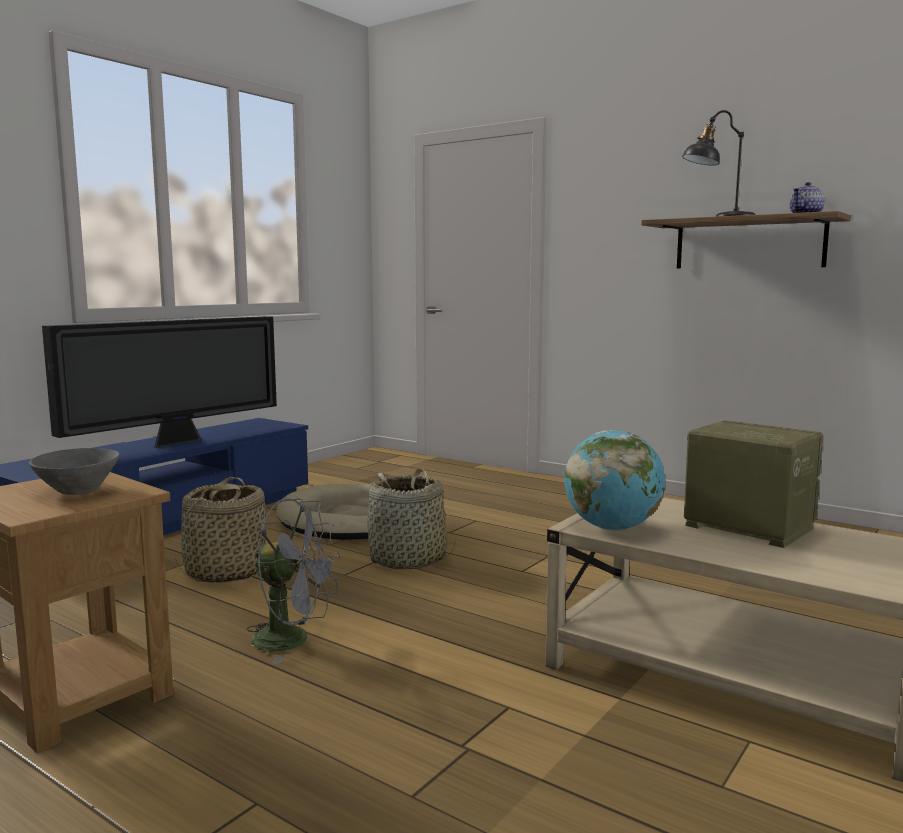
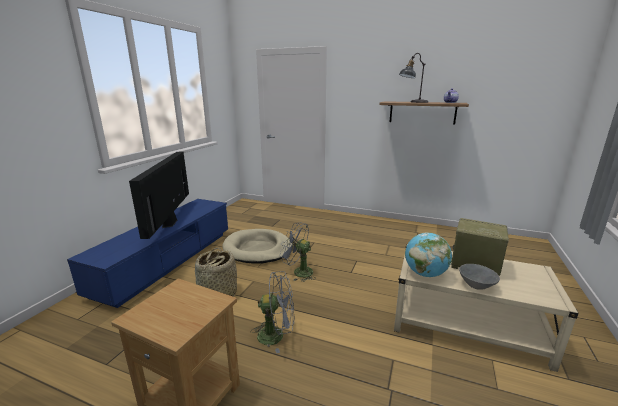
camera: 15 degrees left, 10 degrees up
grey bowl [29,448,120,495] -> grey bowl moved to [459,264,500,290]
television [42,316,277,448] -> television turned 150 degrees clockwise [129,152,189,239]
basket [367,468,456,569] -> grey fan [280,222,316,282]

